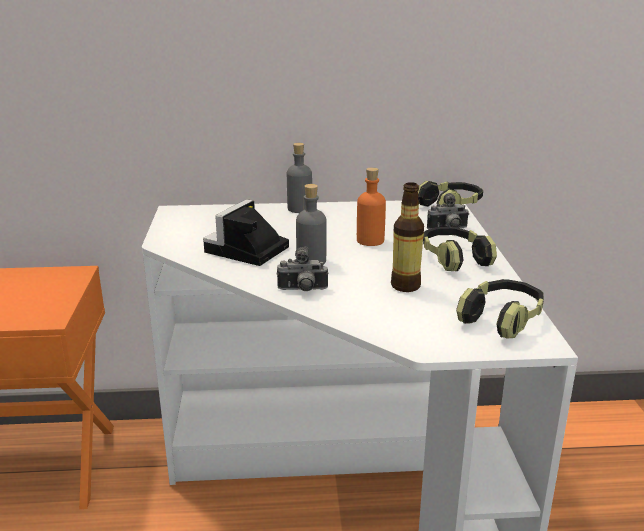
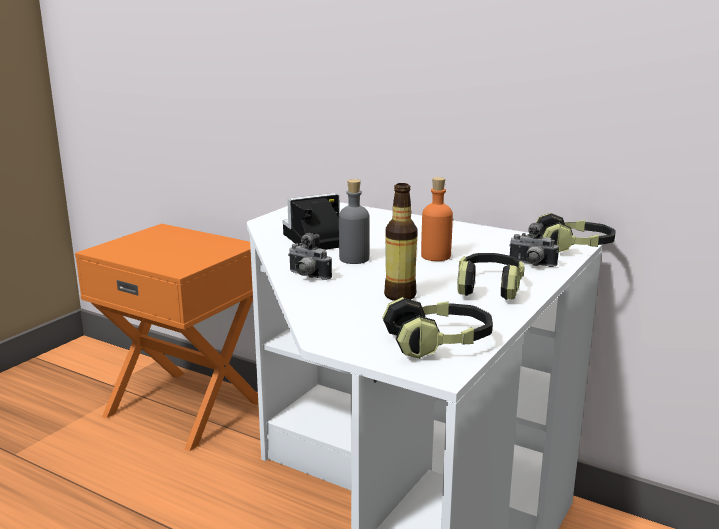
camera: 35 degrees right, 5 degrees down
grey bottle [287,143,312,213] -> none

